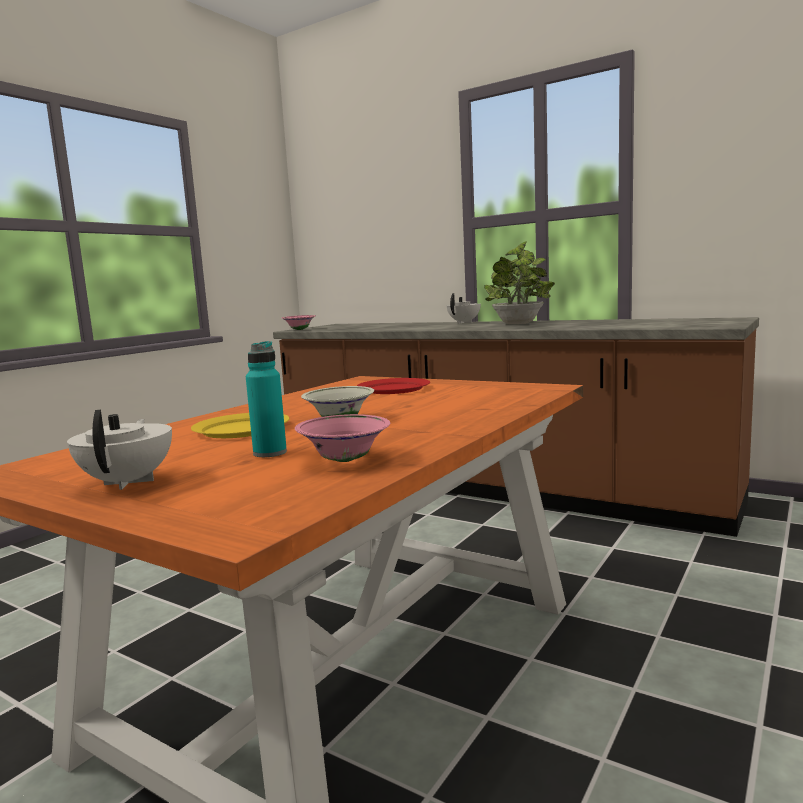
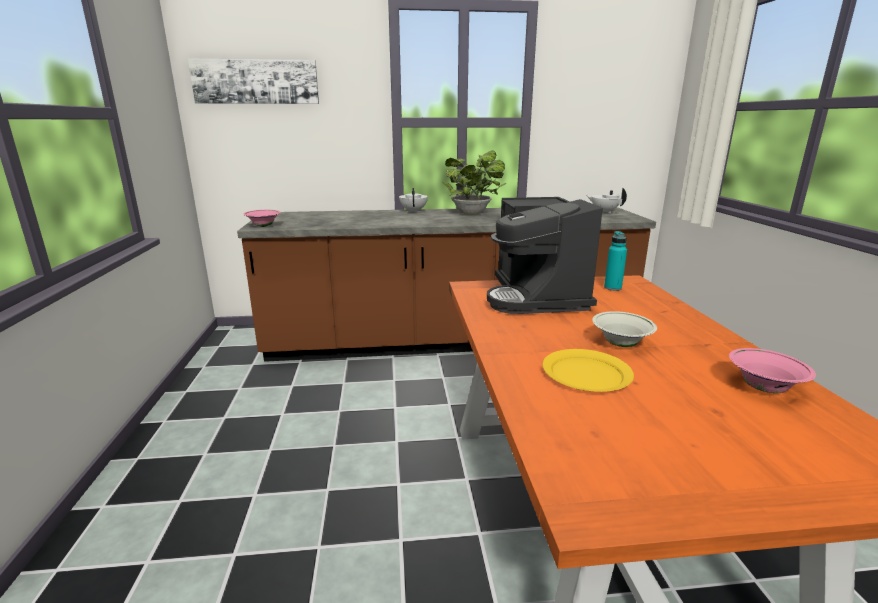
camera: 40 degrees left, 10 degrees up
white teapot [67,410,172,490] -> white teapot moved to [586,188,627,213]
turquoise bottle [246,341,287,457] -> turquoise bottle moved to [604,231,627,291]
red plate [357,378,430,394] -> coffee machine [487,197,603,314]
none -> picture [188,59,319,104]

